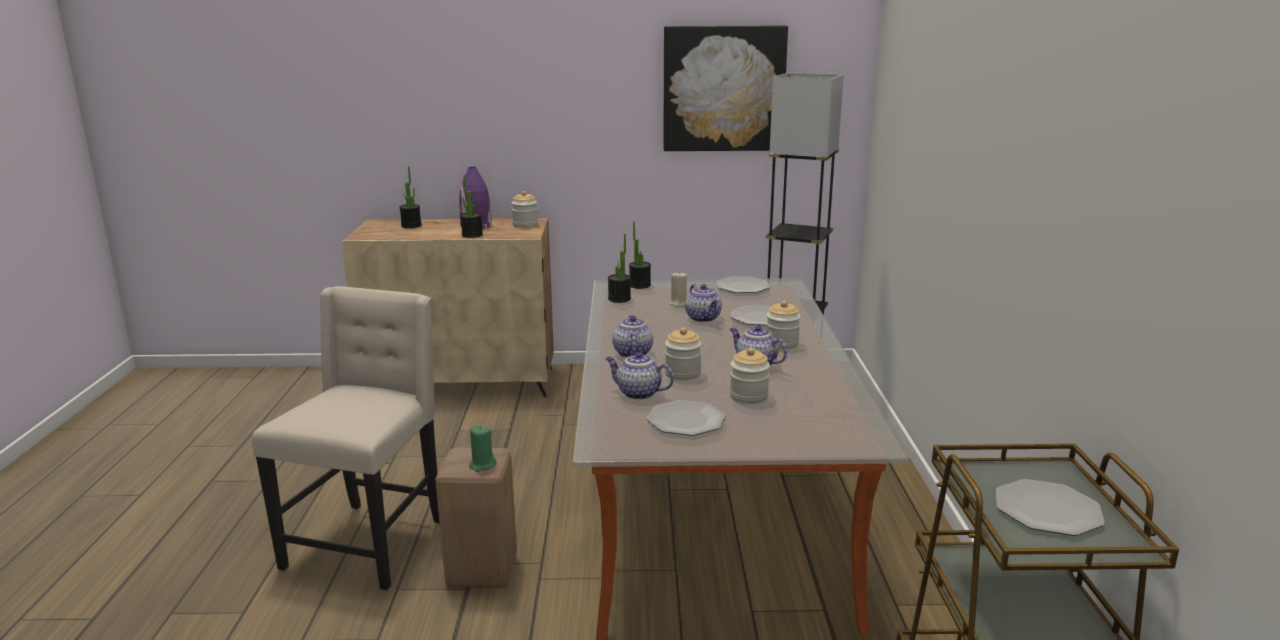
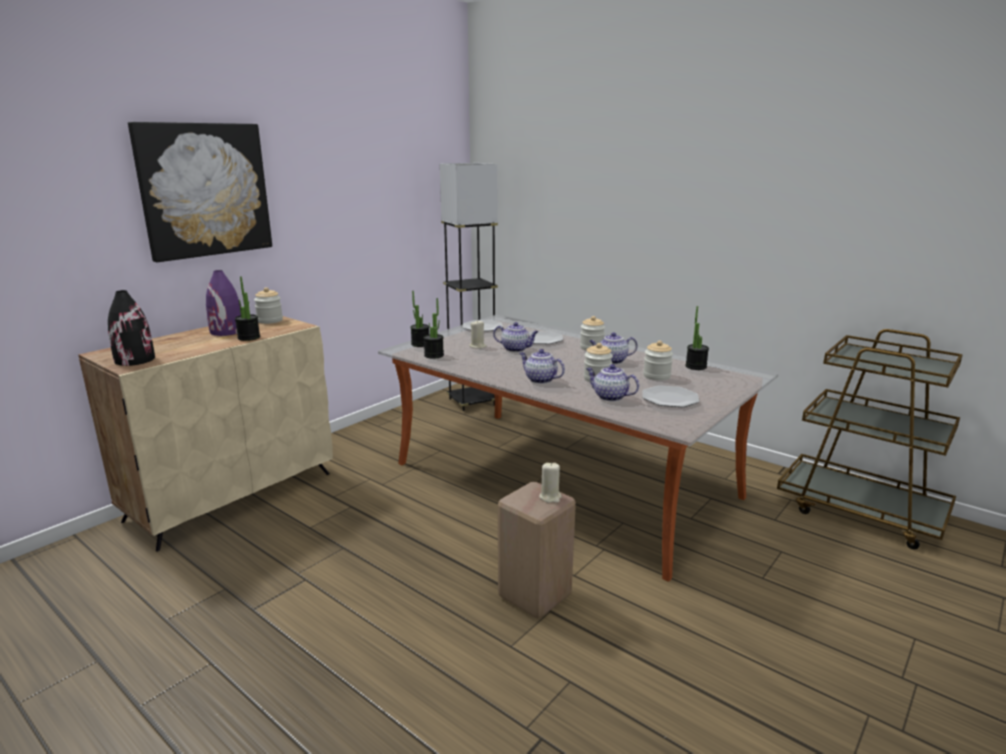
camera: 50 degrees left, 0 degrees up
beige chair [252,286,440,590] -> none
potted plant [399,166,422,228] -> potted plant moved to [686,306,709,370]
green candle [469,426,497,472] -> beige candle [539,462,562,503]
teapot [605,352,674,400] -> teapot turned 60 degrees clockwise [586,364,639,401]
picture [663,26,788,151] -> picture moved to [128,122,272,262]
plate [996,479,1105,536] -> none
none -> black vase [108,290,155,366]

